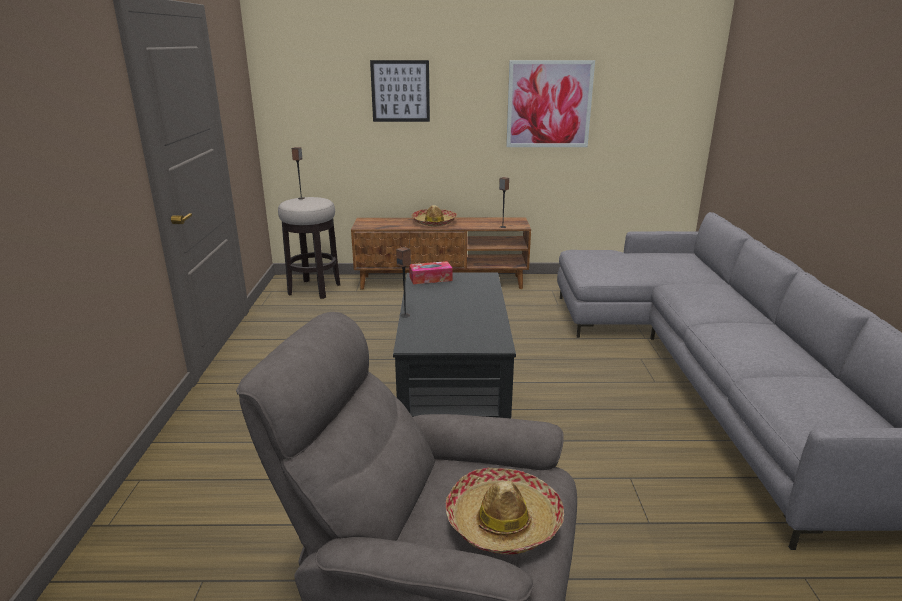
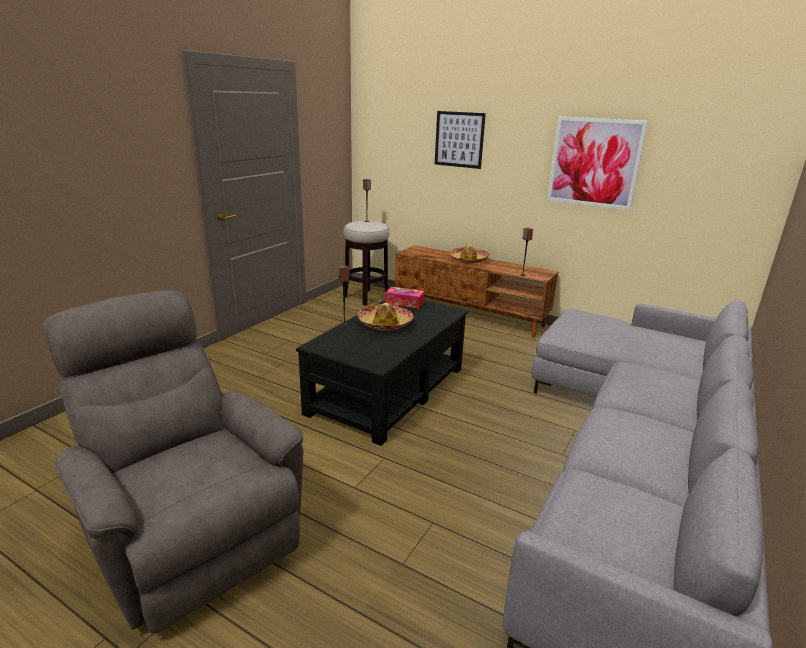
camera: 30 degrees right, 0 degrees up
hat [446,468,564,555] -> hat moved to [357,303,414,330]

